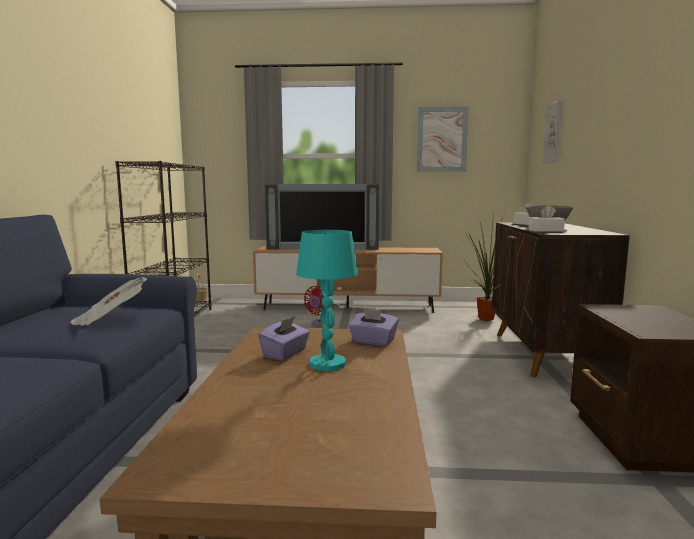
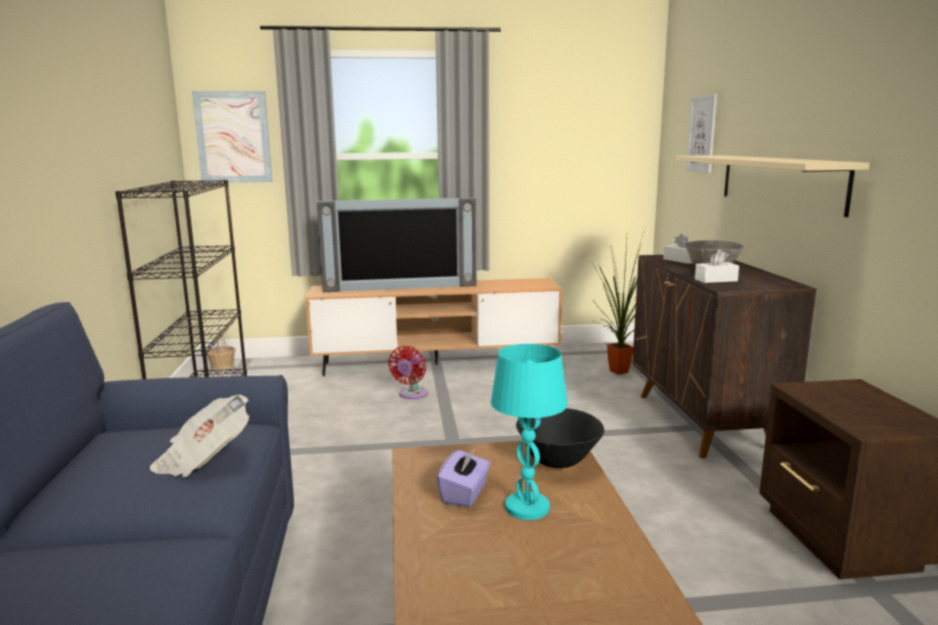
camera: 10 degrees left, 5 degrees up
purple tissue box [348,308,399,346] -> black bowl [516,408,604,468]
picture [417,107,469,172] -> picture moved to [192,91,273,183]
none -> beige shelf [675,155,870,217]

